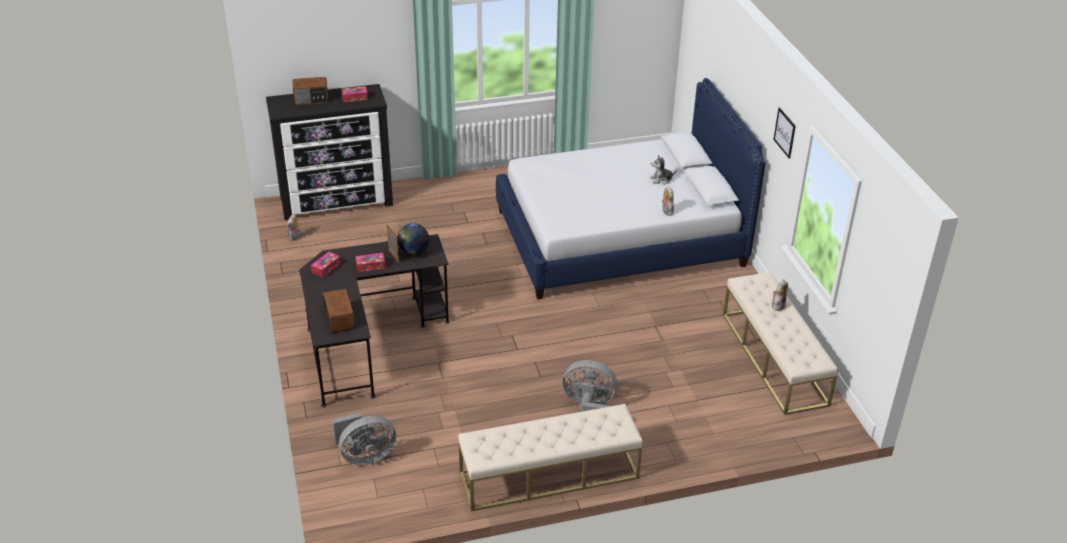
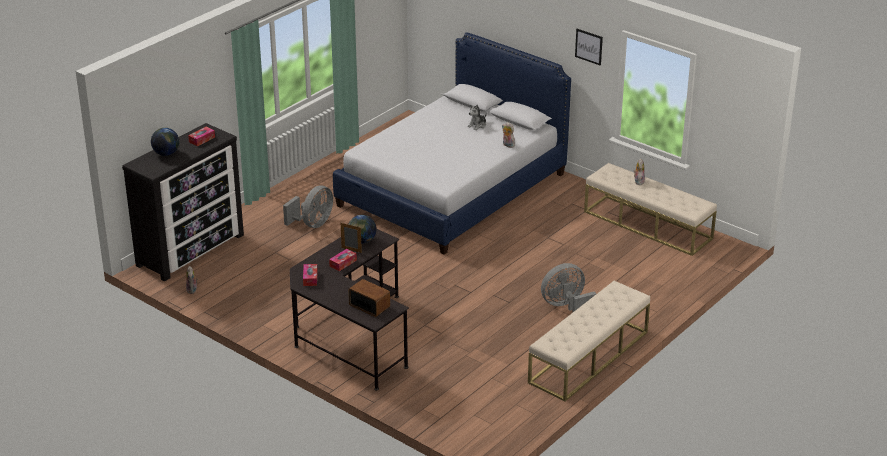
camera: 35 degrees left, 5 degrees down
radio [292,77,329,105] -> globe [151,128,179,156]
grey fan [332,413,397,465] -> grey fan moved to [283,185,333,228]

